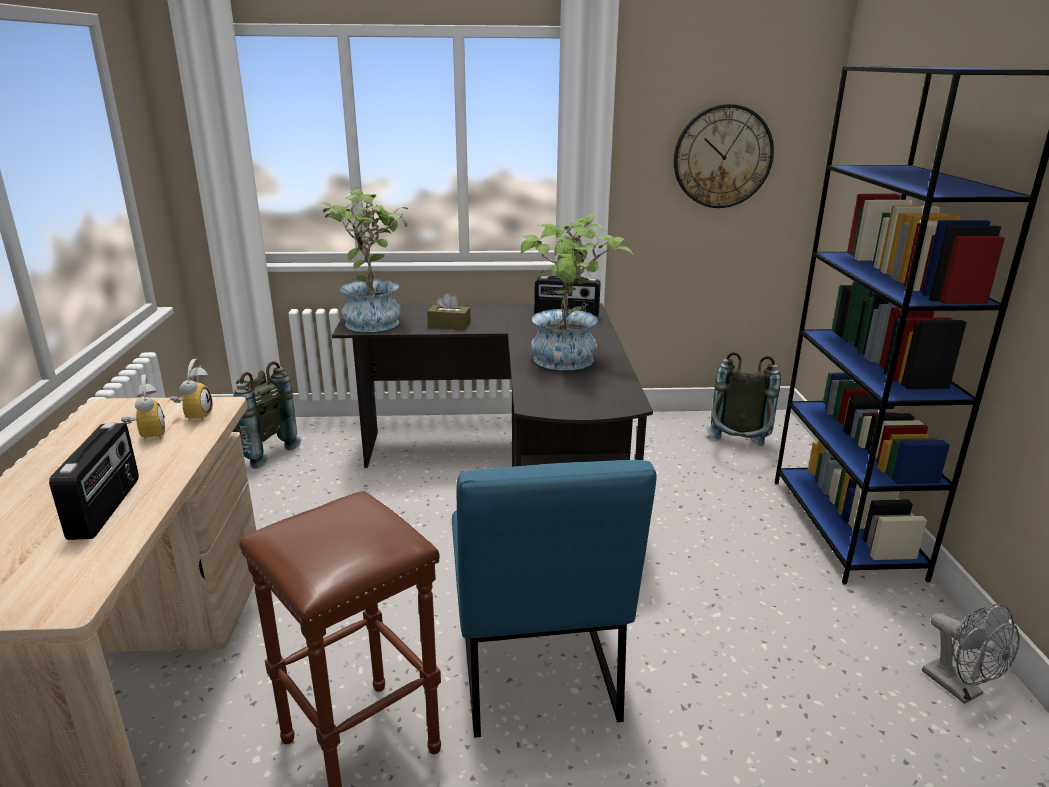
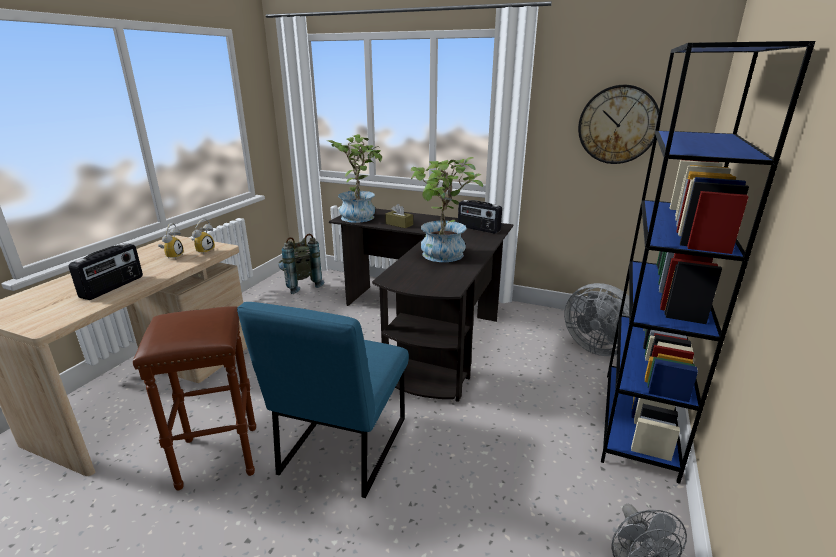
camera: 25 degrees right, 0 degrees up
grey backpack [706,352,781,446] -> grey fan [564,283,629,356]

